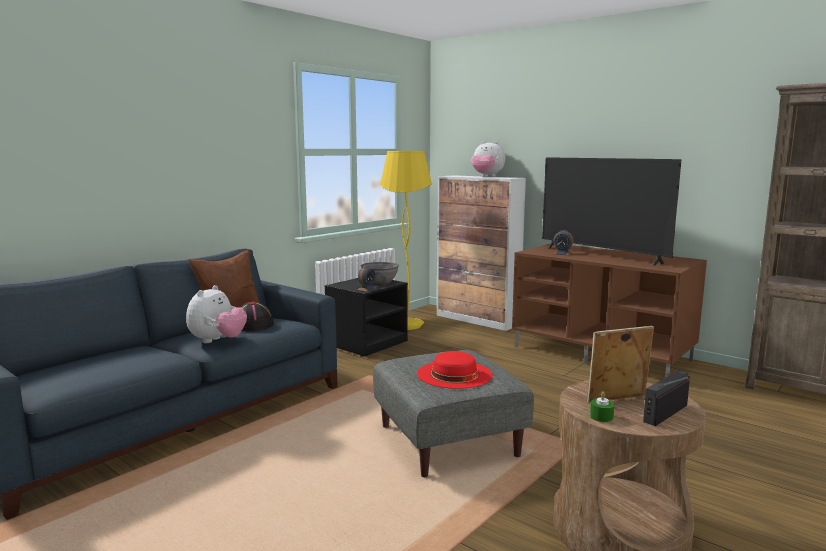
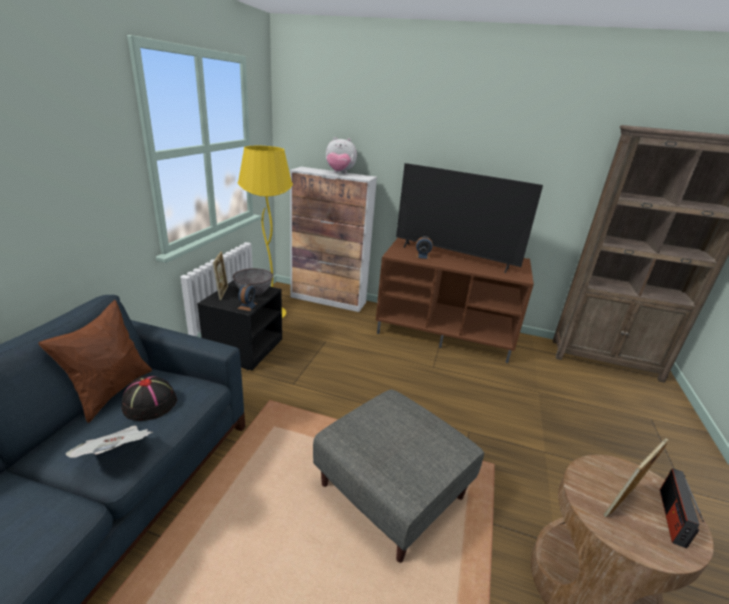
camera: 25 degrees left, 15 degrees up
plush toy [186,285,247,343] -> newspaper [66,426,153,458]
red hat [417,351,493,389] -> none
green candle [590,391,614,422] -> none
none -> picture frame [213,251,228,300]

